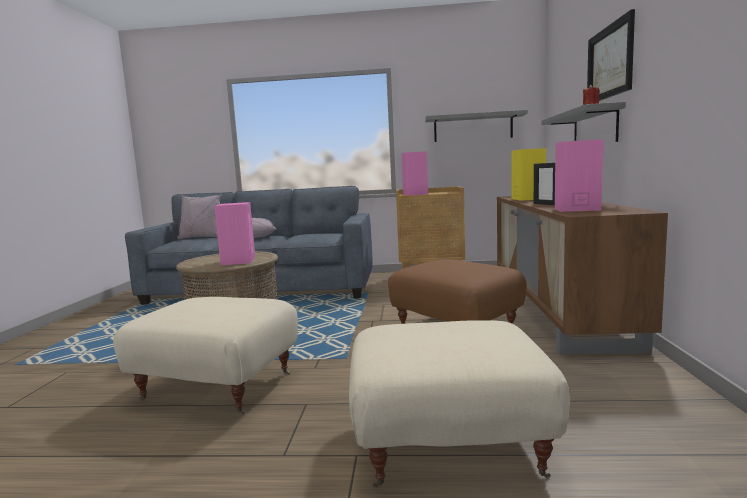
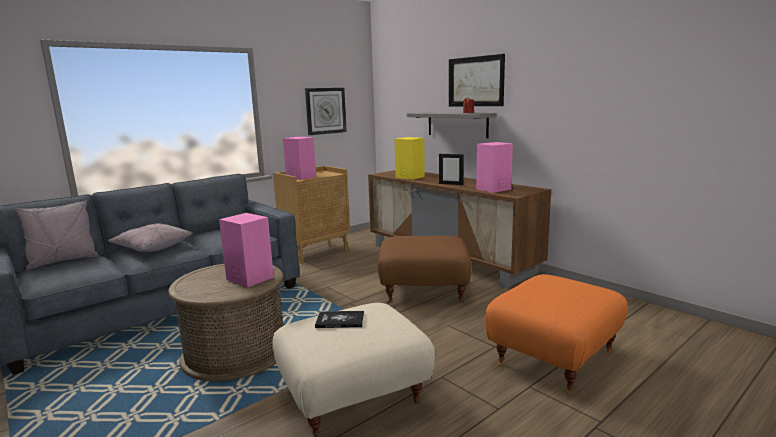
camera: 45 degrees left, 5 degrees up
beige ottoman [349,320,570,488] -> orange ottoman [485,274,628,395]
grey shelf [425,110,528,142] -> wall clock [305,88,347,135]
none -> book [315,311,364,328]

